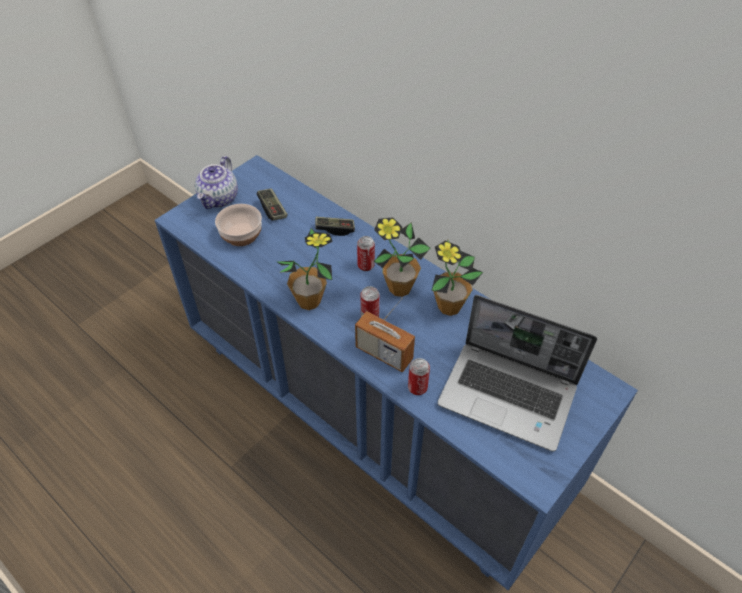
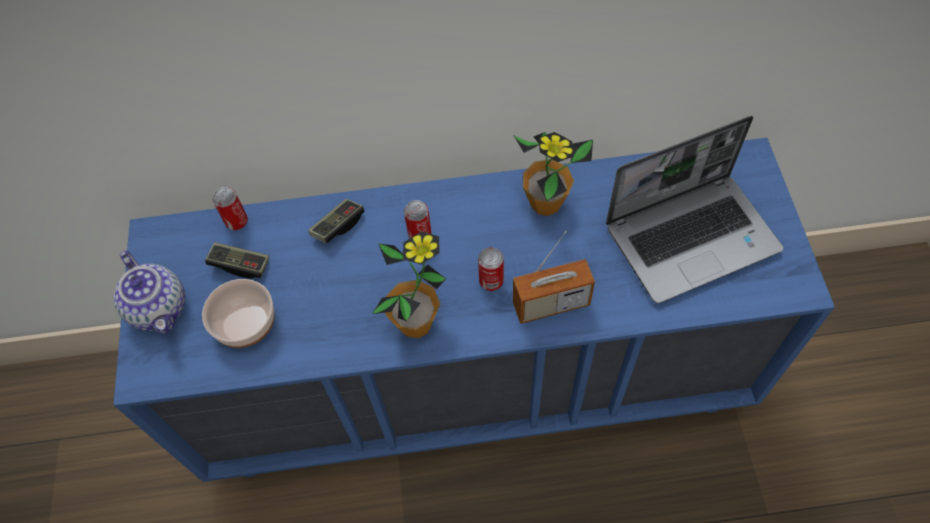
camera: 45 degrees left, 10 degrees up
potted plant [374,217,430,297] -> none
can [408,358,430,395] -> can moved to [212,187,248,230]

